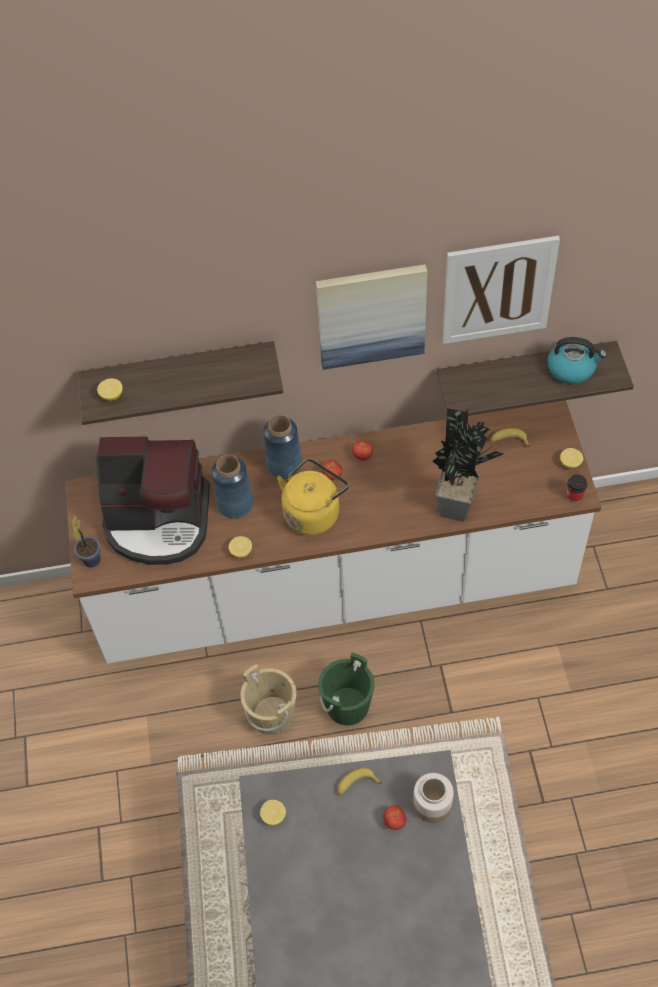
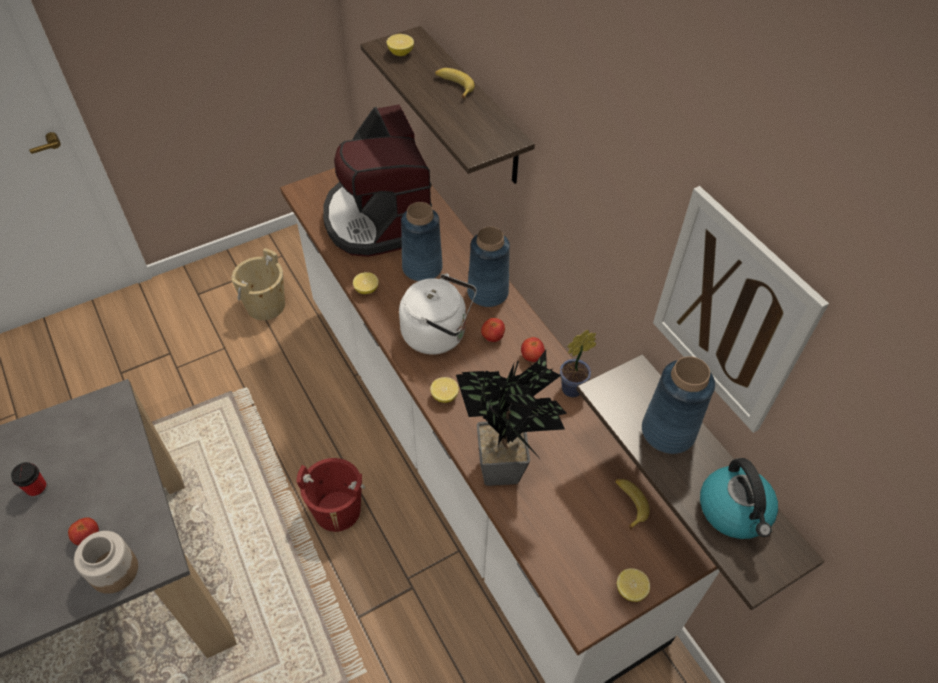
camera: 65 degrees right, 5 degrees down
potted plant [72,515,101,568] -> potted plant moved to [560,330,596,397]
beige bucket [240,664,296,735] -> beige bucket moved to [232,248,285,320]
lemon [260,800,286,825] -> lemon moved to [430,377,459,403]
yellow kettle [277,458,349,535] -> white kettle [399,273,477,355]
picture [316,264,427,370] -> none
green bucket [318,653,374,725] -> red bucket [296,458,365,532]
banana [338,768,382,795] -> banana moved to [435,68,475,99]
cup [567,475,587,503] -> cup moved to [11,462,47,498]
none -> blue vase [642,356,715,454]

